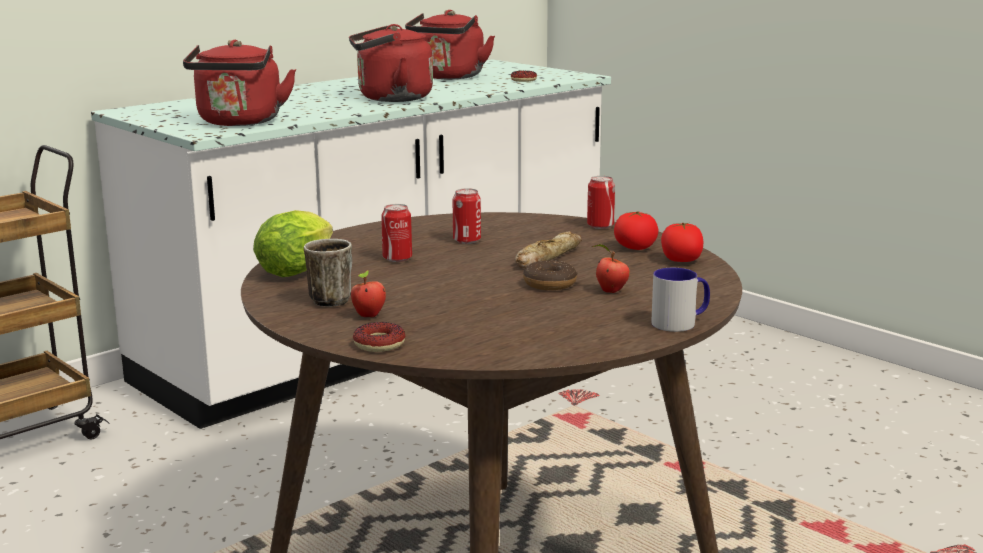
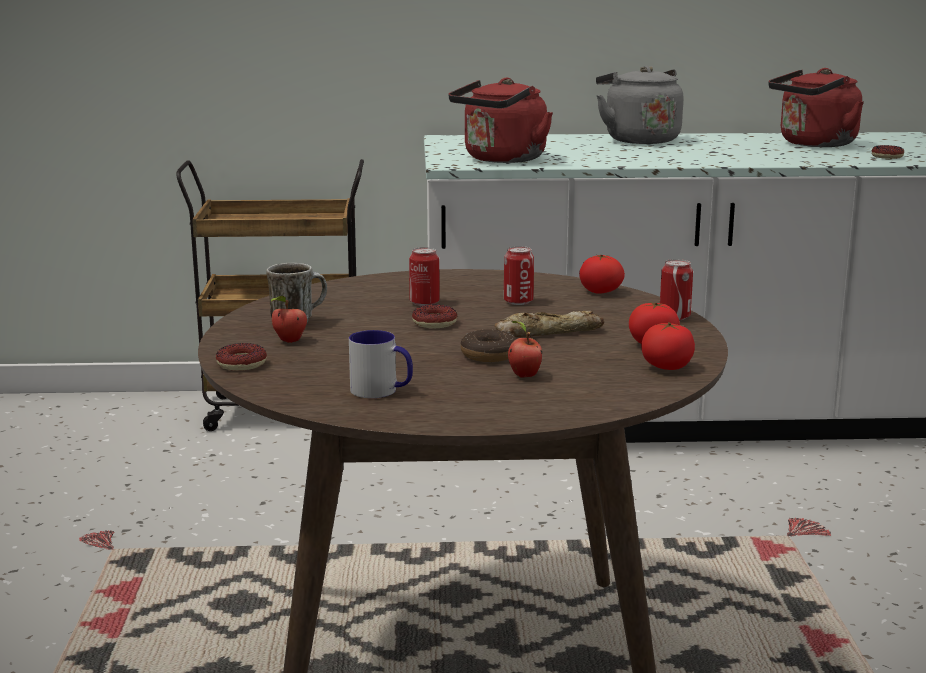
camera: 40 degrees right, 0 degrees up
lettuce [253,210,333,277] -> none
red kettle [349,24,433,102] -> none
mug [651,268,710,332] -> mug moved to [349,330,413,398]
none -> donut [412,304,457,328]
none -> tomato [579,255,625,294]
none -> grey kettle [596,66,683,144]

